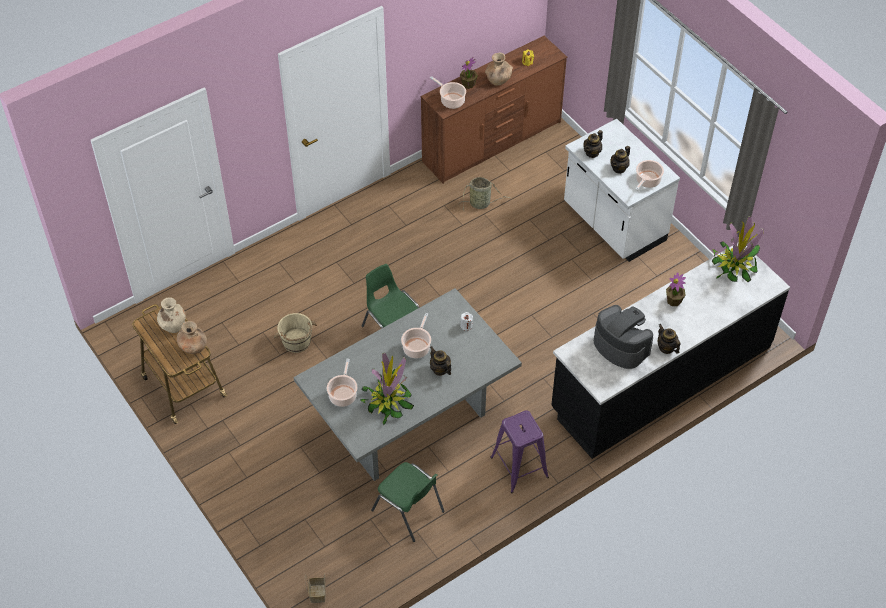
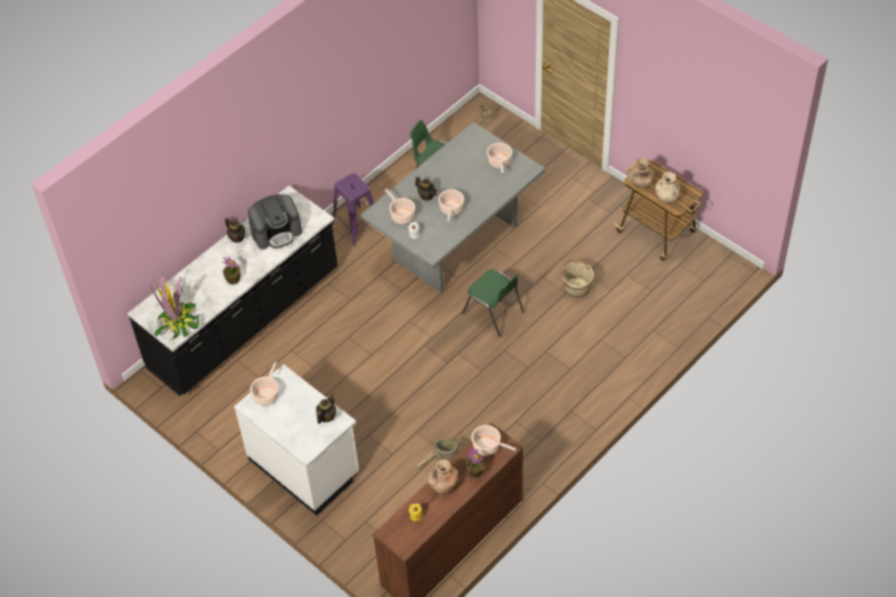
camera: 170 degrees right, 0 degrees up
potted plant [360,352,414,425] -> none
coffee machine [594,305,653,369] -> coffee machine turned 60 degrees counterclockwise [248,194,302,249]
teapot [610,146,630,174] -> none
none -> cooking pot [385,189,415,224]

